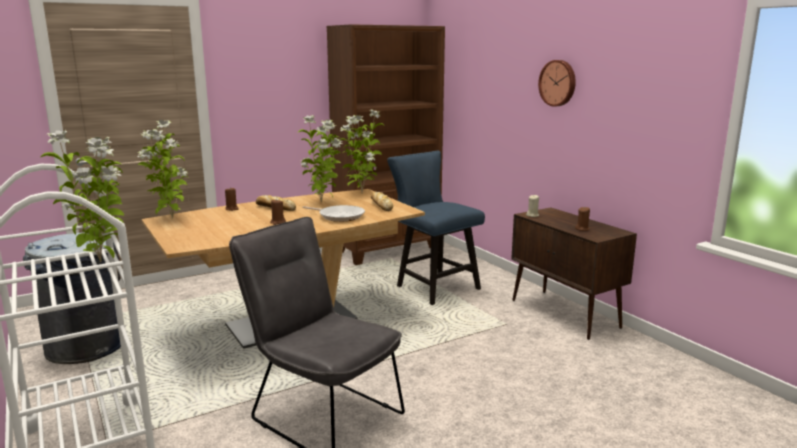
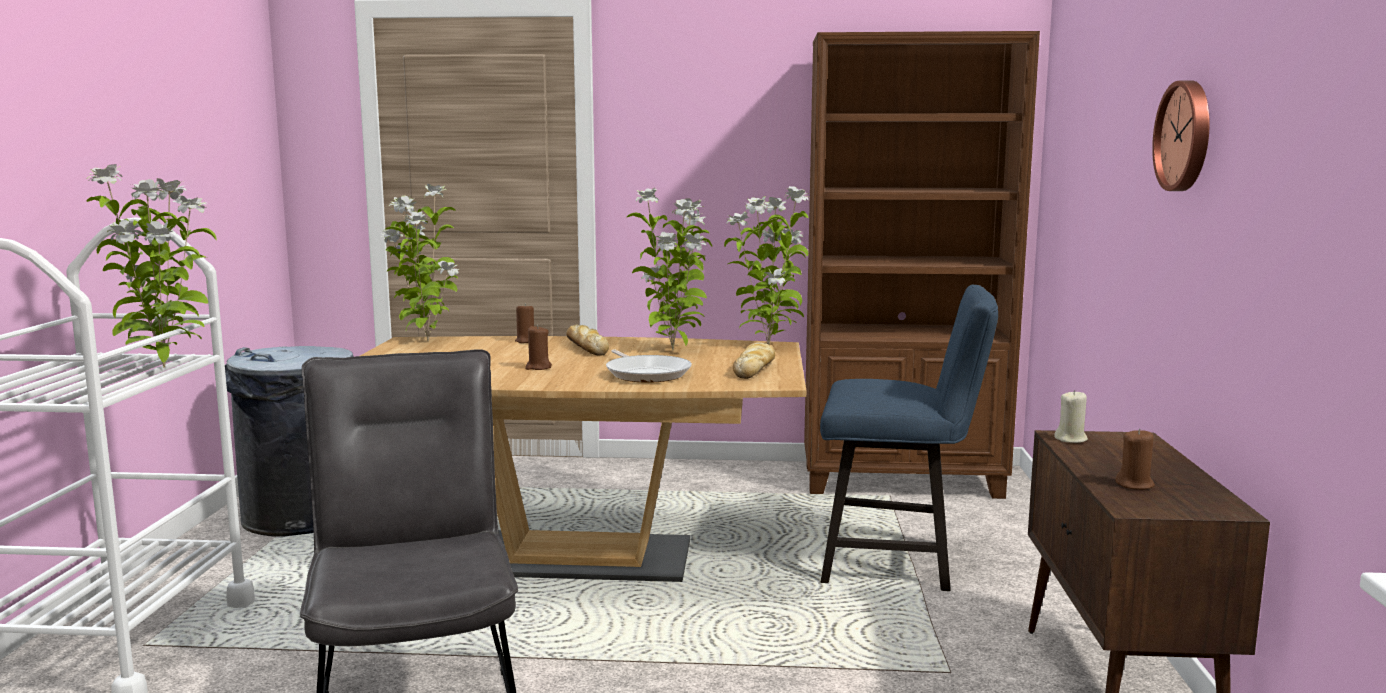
camera: 35 degrees right, 5 degrees down
blue chair [387,151,485,305] -> blue chair turned 105 degrees clockwise [820,285,998,591]

